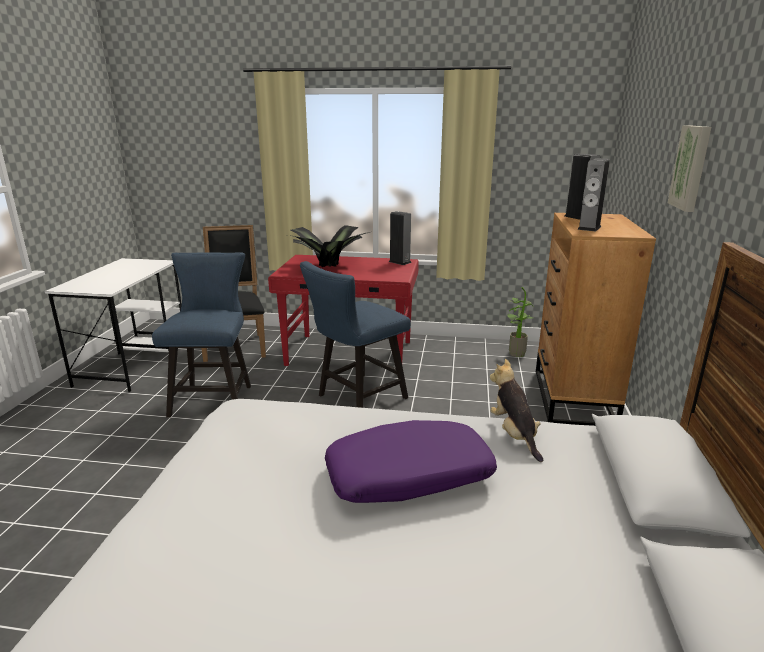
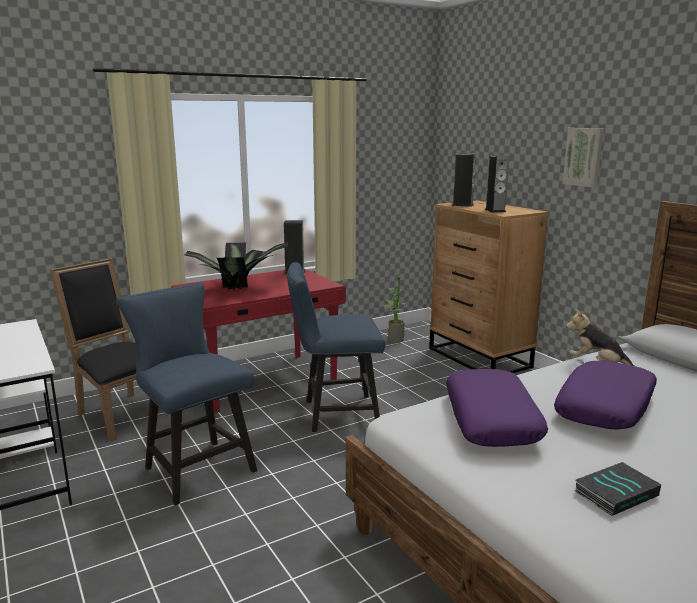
camera: 40 degrees left, 5 degrees down
blue chair [300,261,411,408] -> blue chair turned 75 degrees clockwise [287,262,385,432]
none -> purple pillow [446,369,548,447]
none -> book [575,462,661,516]

